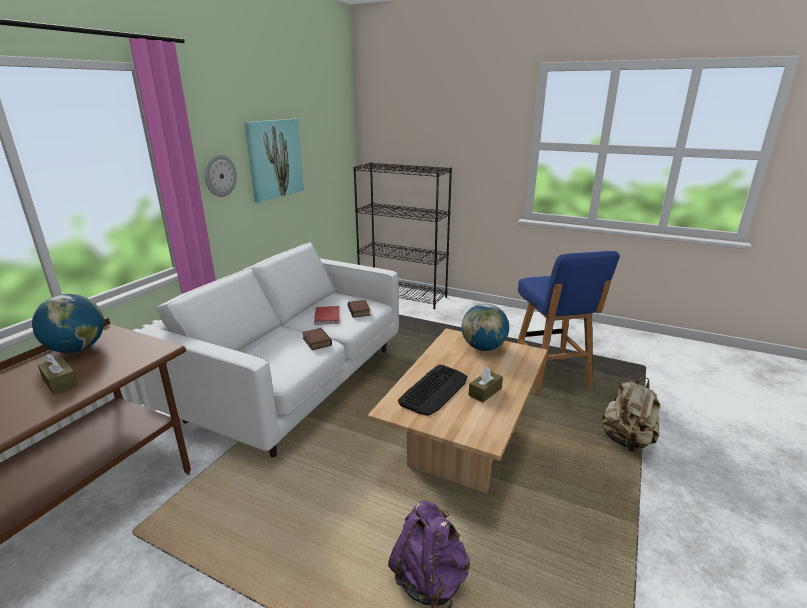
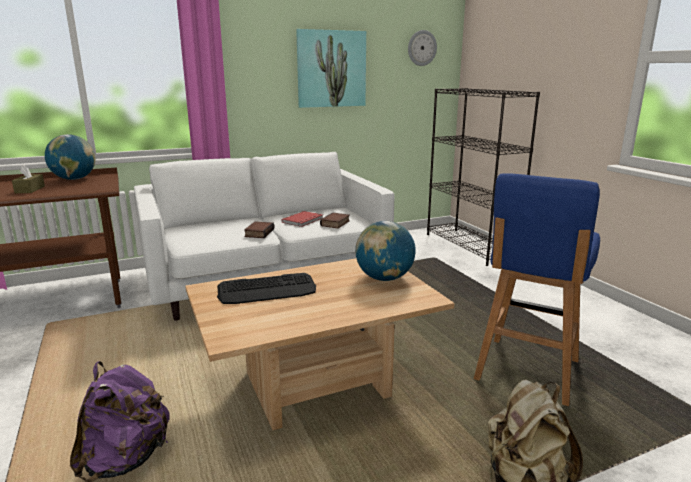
camera: 40 degrees right, 5 degrees down
wall clock [205,154,237,197] -> wall clock moved to [408,30,437,66]
brown tissue box [469,367,503,402] -> none

